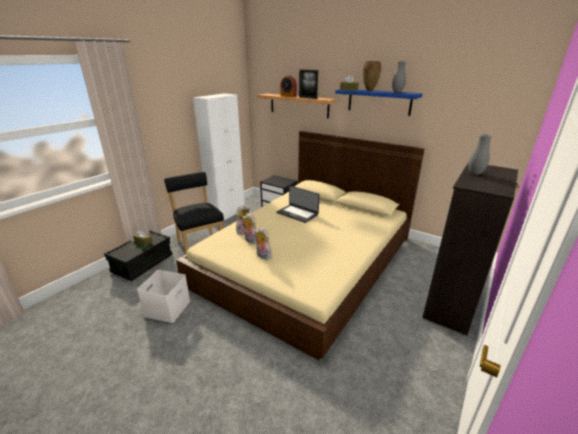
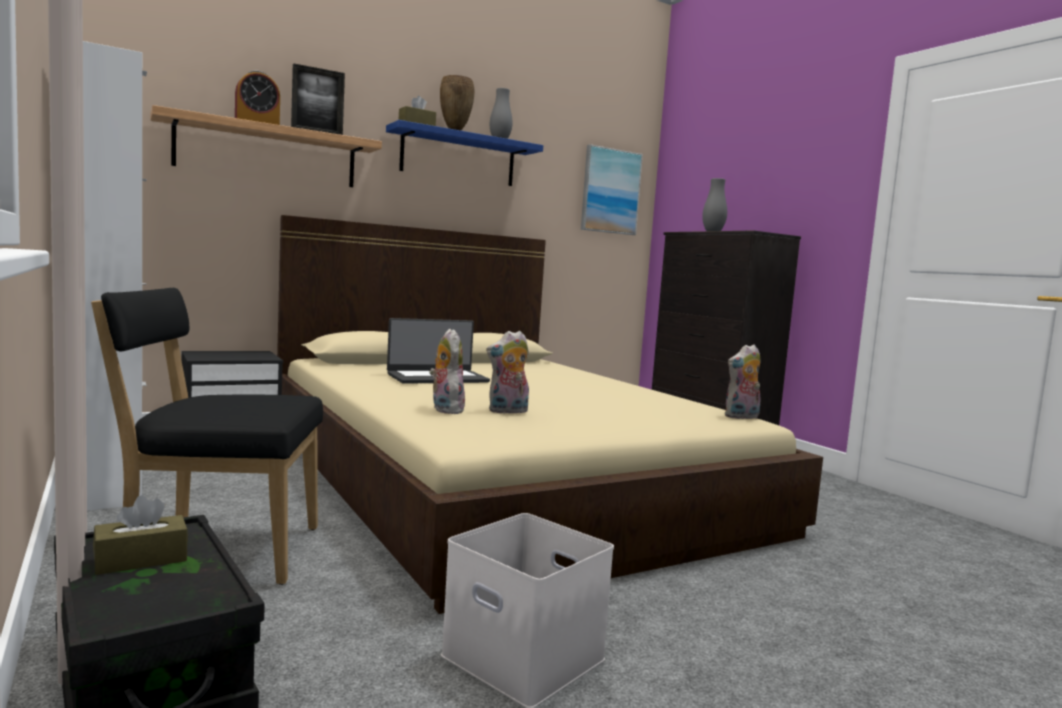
camera: 65 degrees left, 20 degrees down
plush toy [254,227,272,260] -> plush toy moved to [724,344,760,419]
none -> picture [581,144,643,235]

